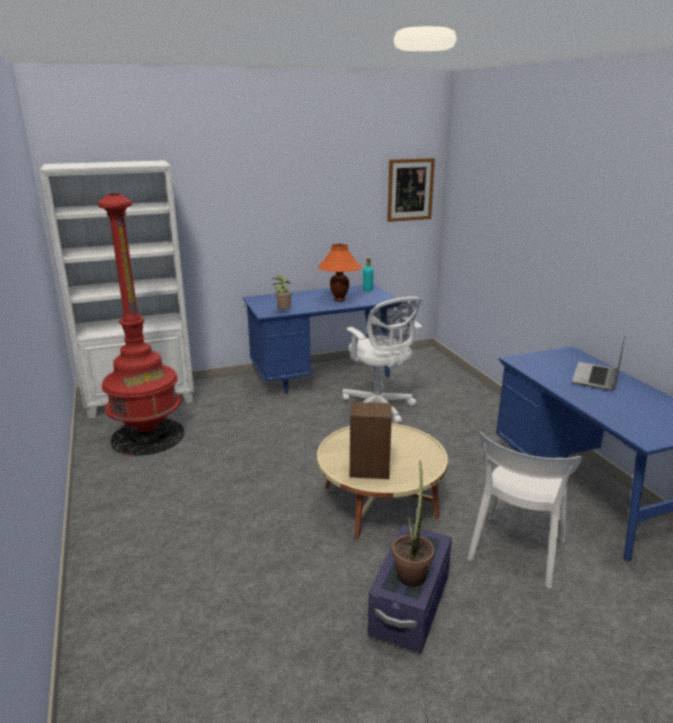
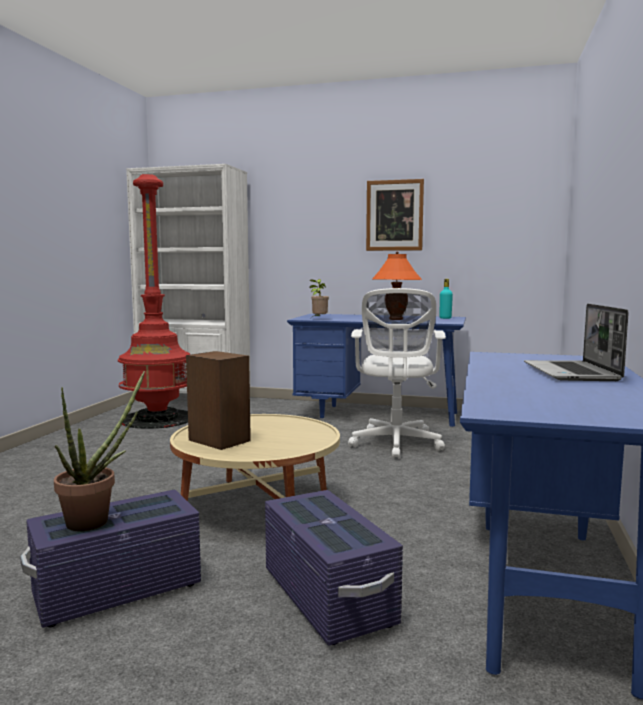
camera: 35 degrees right, 15 degrees down
picture [387,158,435,222] -> picture moved to [366,179,424,251]
white chair [467,431,582,588] -> purple storage box [265,490,403,645]
laptop [572,335,625,391] -> laptop turned 60 degrees counterclockwise [524,304,629,381]

